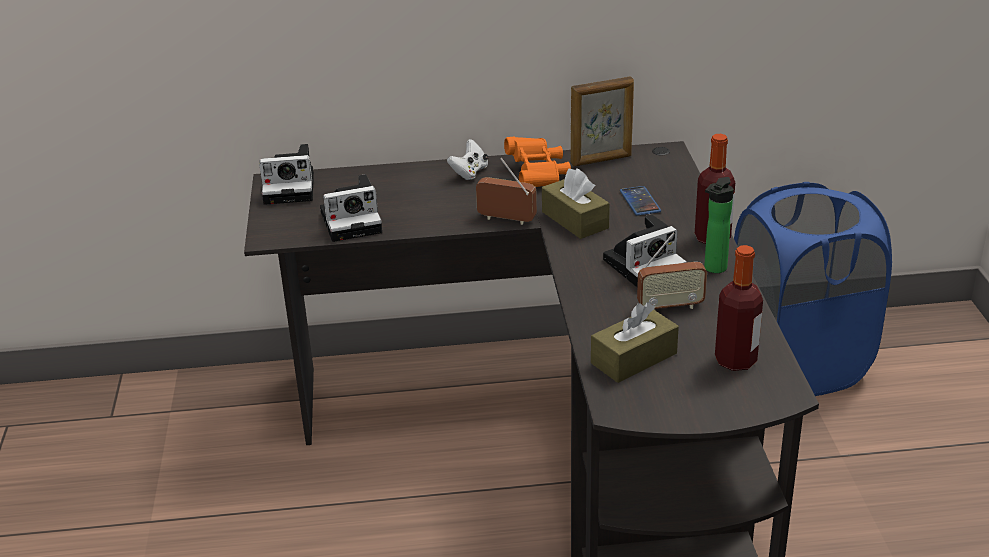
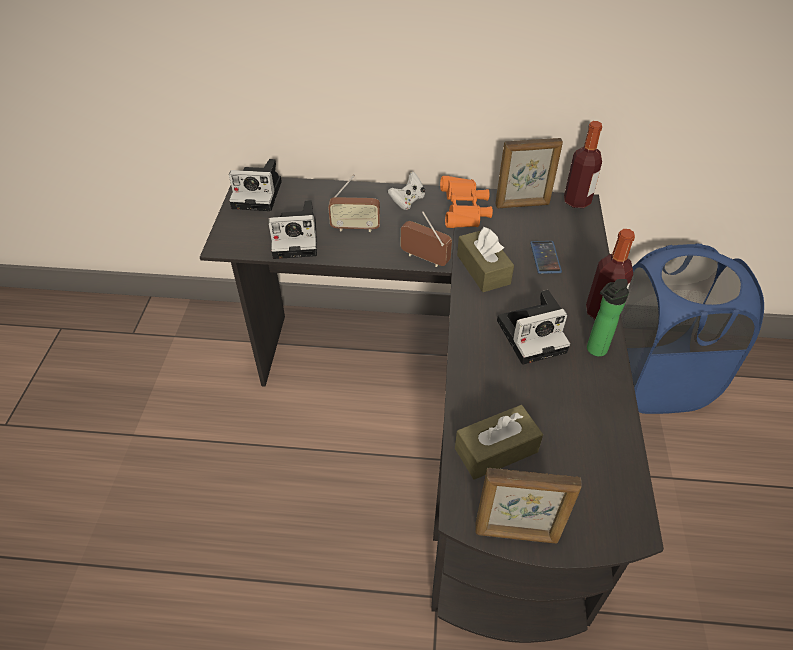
camera: 10 degrees right, 15 degrees up
radio [637,233,707,310] -> radio moved to [328,174,380,232]
bottle [715,245,763,371] -> bottle moved to [564,121,602,208]
none -> picture frame [475,468,582,543]

